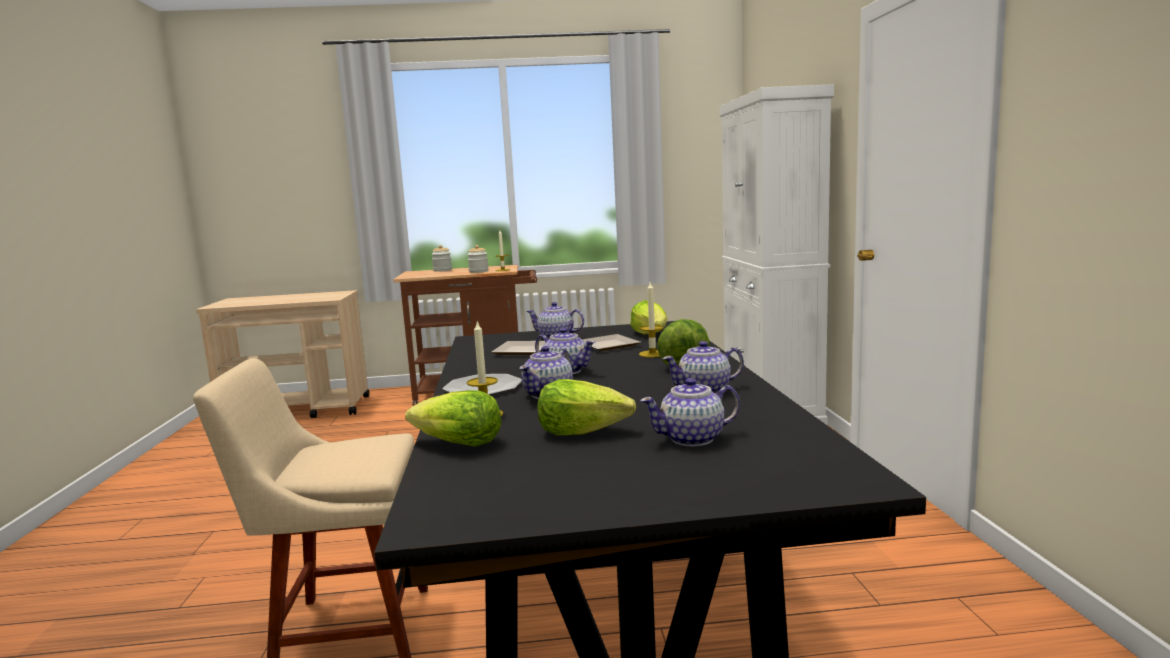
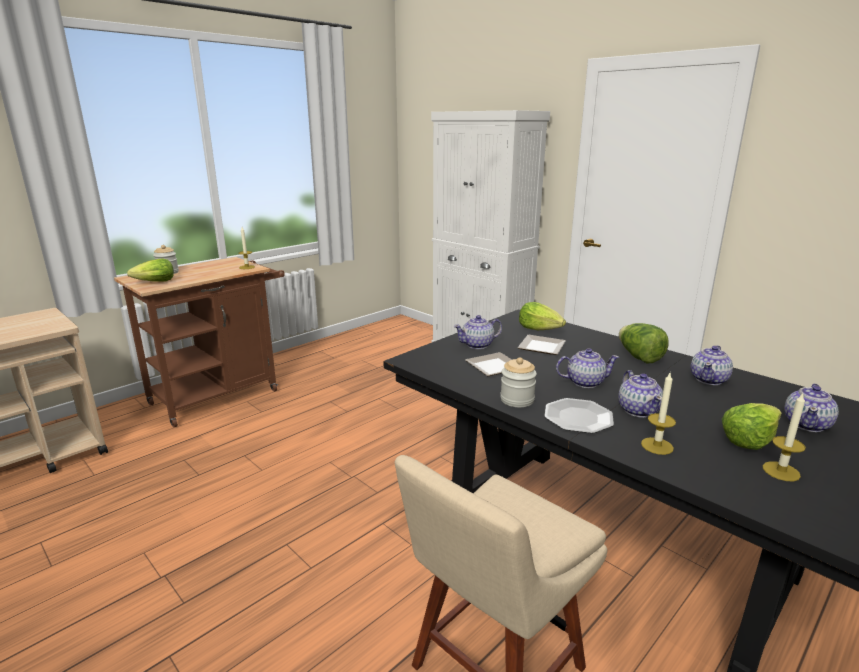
camera: 40 degrees left, 10 degrees up
lettuce [405,390,502,447] -> lettuce moved to [127,258,174,282]
jar [468,245,489,273] -> jar moved to [500,357,537,407]
candle [639,282,664,357] -> candle moved to [763,393,806,481]

